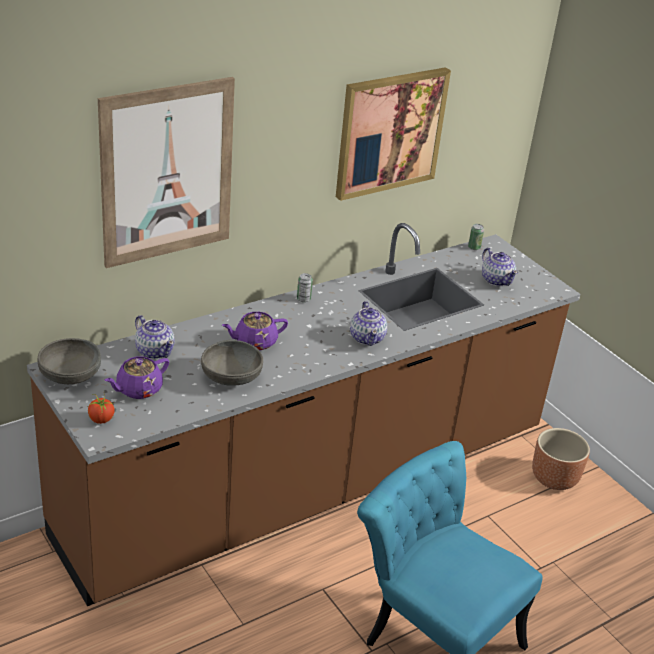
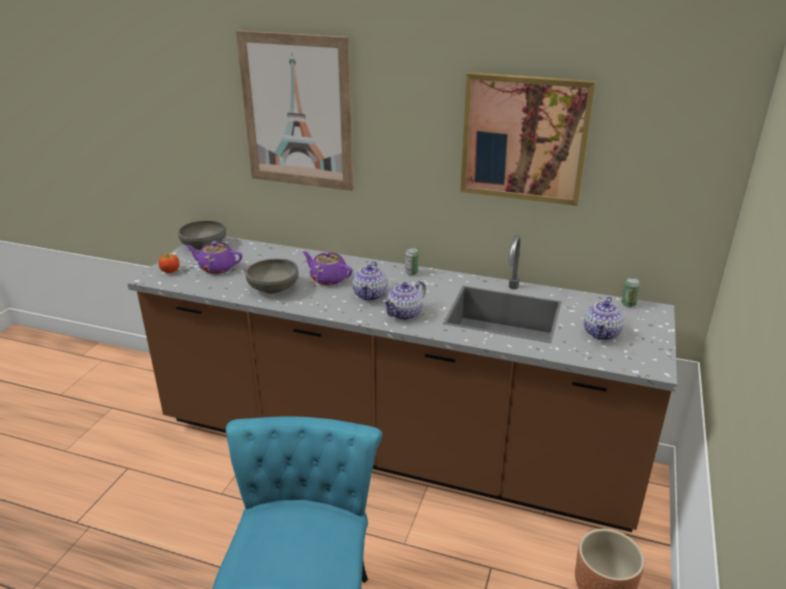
camera: 55 degrees right, 5 degrees down
teapot [135,315,175,359] -> teapot moved to [352,261,387,301]

